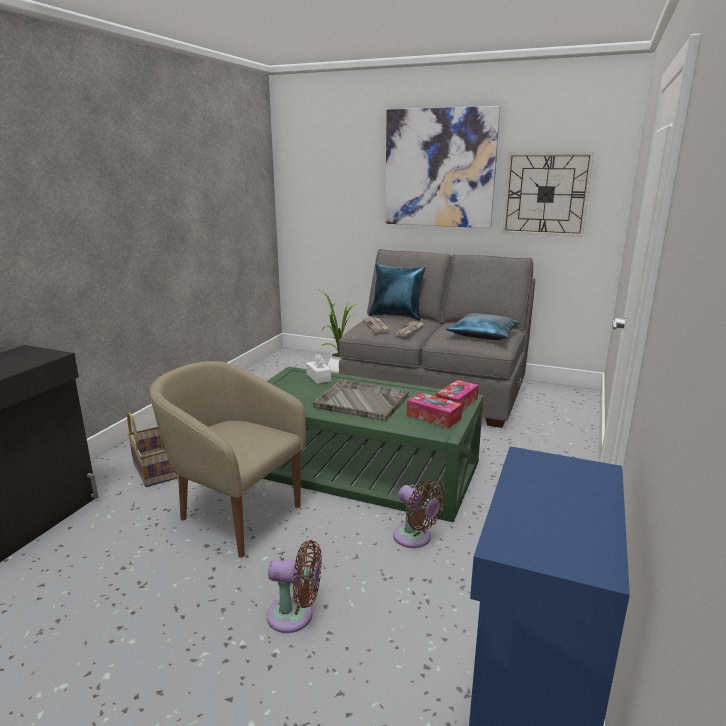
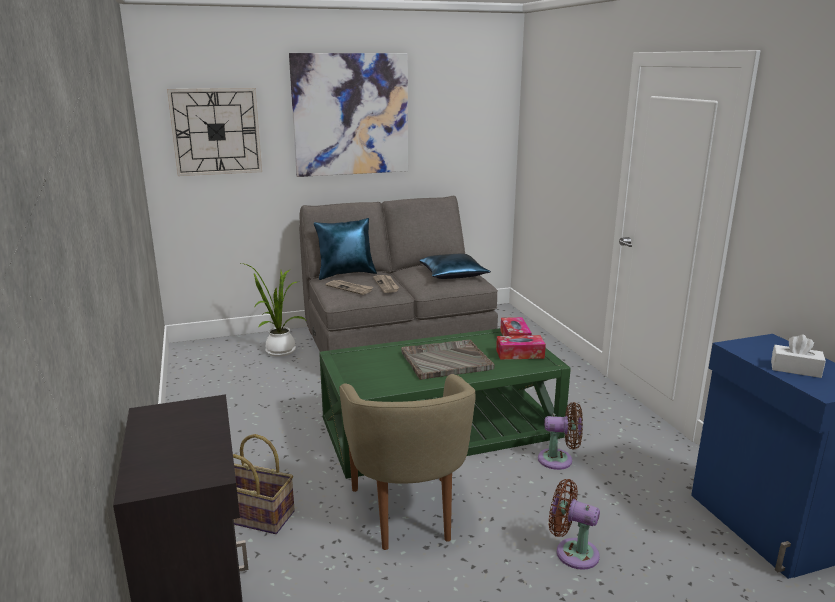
camera: 40 degrees left, 0 degrees up
beige armchair [150,361,306,558] -> beige armchair turned 90 degrees counterclockwise [339,374,476,550]
brown fan [267,540,322,633] -> brown fan turned 120 degrees counterclockwise [548,479,600,570]
white tissue box [306,354,331,384] -> white tissue box moved to [771,335,826,378]
wall clock [502,152,594,237] -> wall clock moved to [167,88,262,176]

